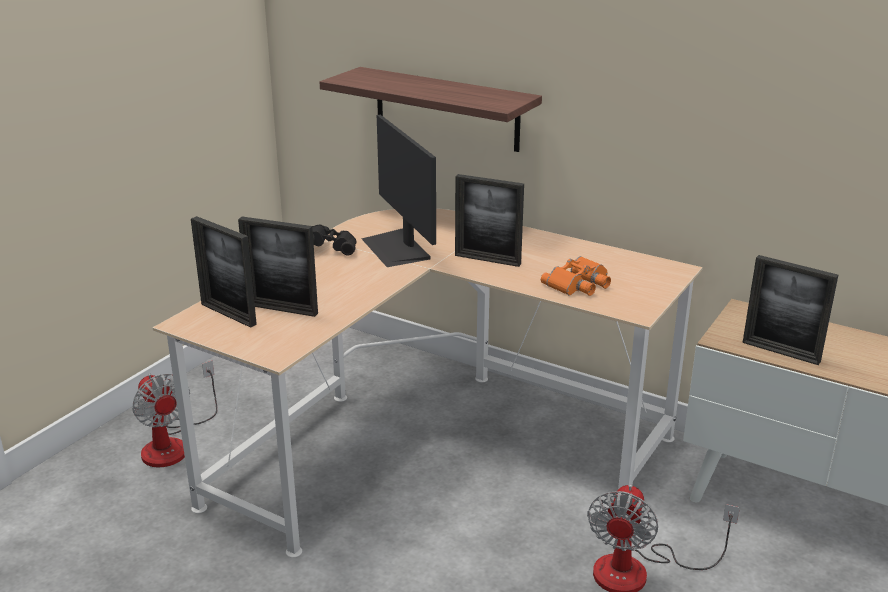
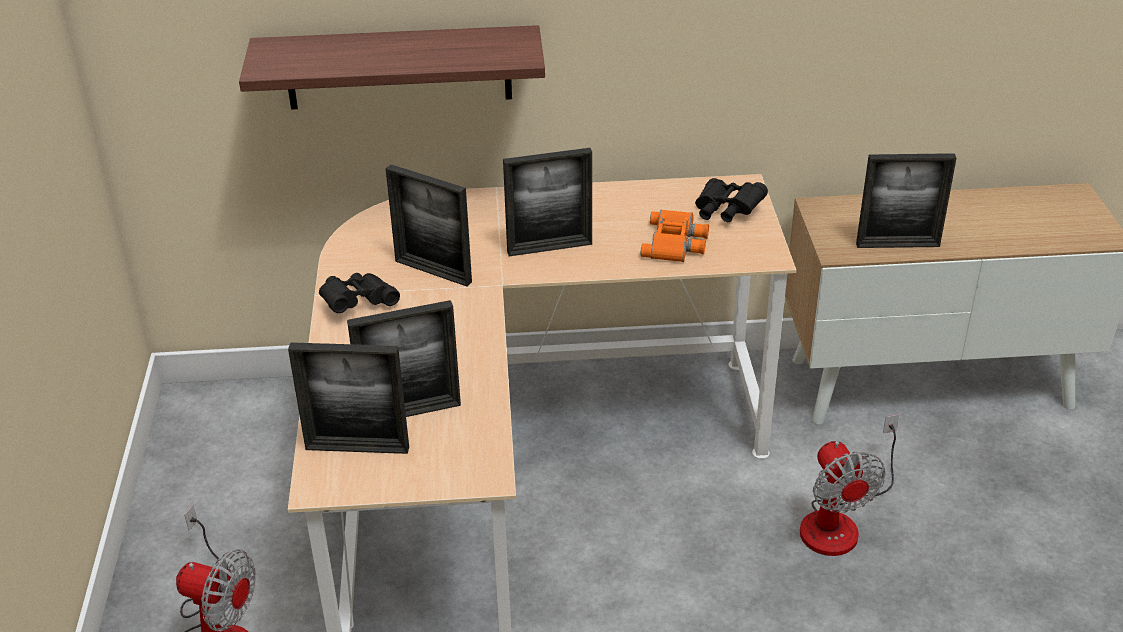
camera: 35 degrees left, 10 degrees up
monitor [361,115,436,267] -> picture frame [386,164,472,287]
none -> black binoculars [695,178,768,222]

